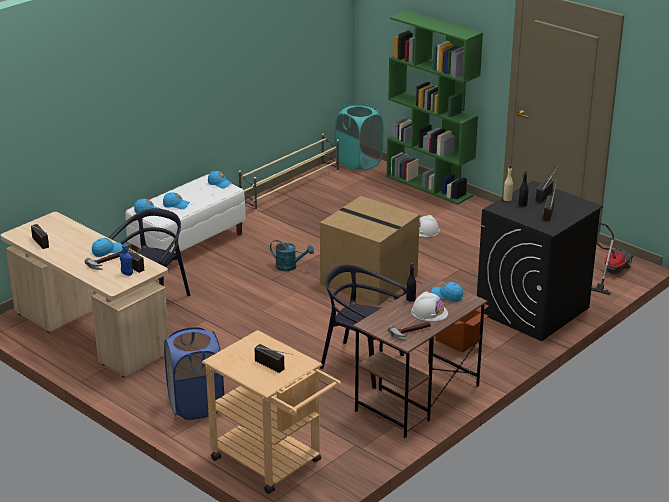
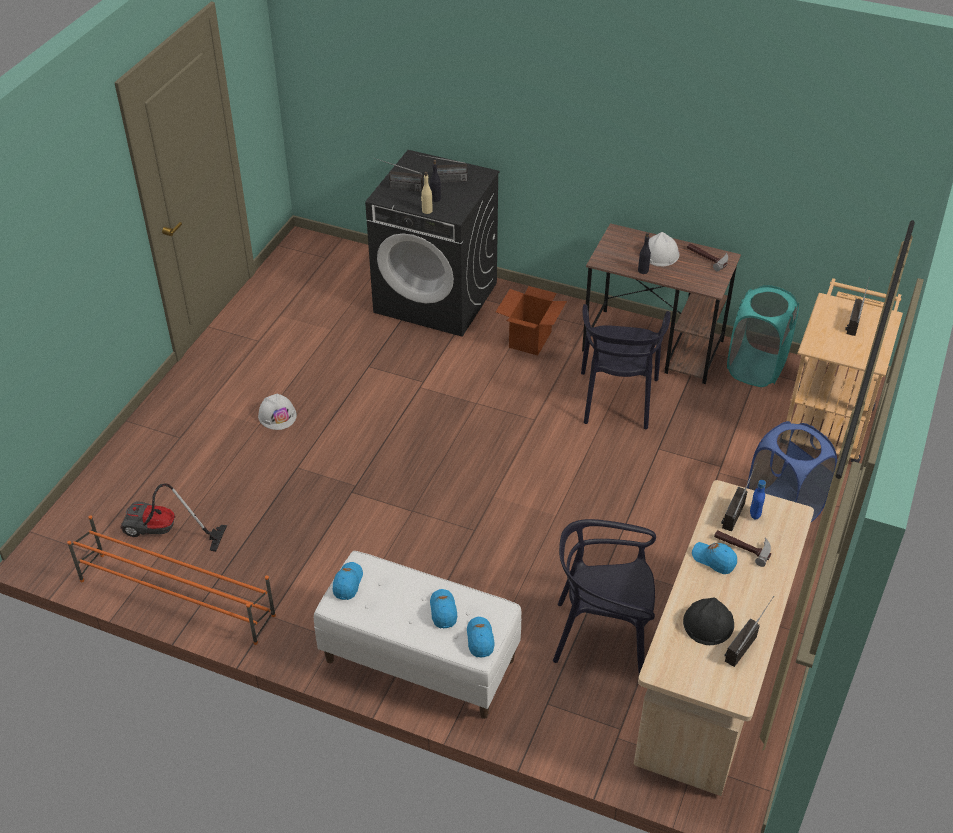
camera: 110 degrees left, 15 degrees up
beige shoe rack [239,134,339,211] -> orange shoe rack [67,515,276,645]
turquoise watering can [270,240,314,271] -> none
cardboard box [320,196,420,306] -> none
turquoise laundry basket [335,104,384,171] -> turquoise laundry basket moved to [727,285,799,387]
green bookcase [386,11,483,205] -> none
blue cap [431,282,463,302] -> none
vacuum cleaner [591,223,633,295] -> vacuum cleaner moved to [120,483,227,552]
none -> black hard hat [683,598,734,645]

